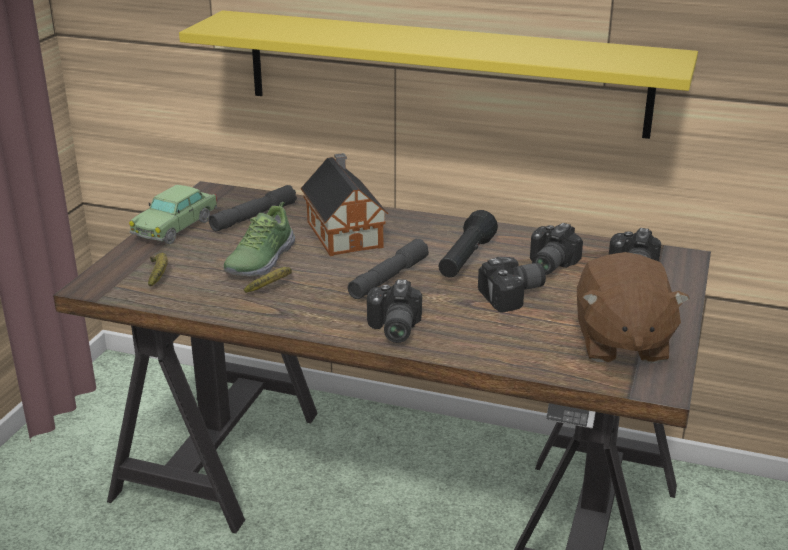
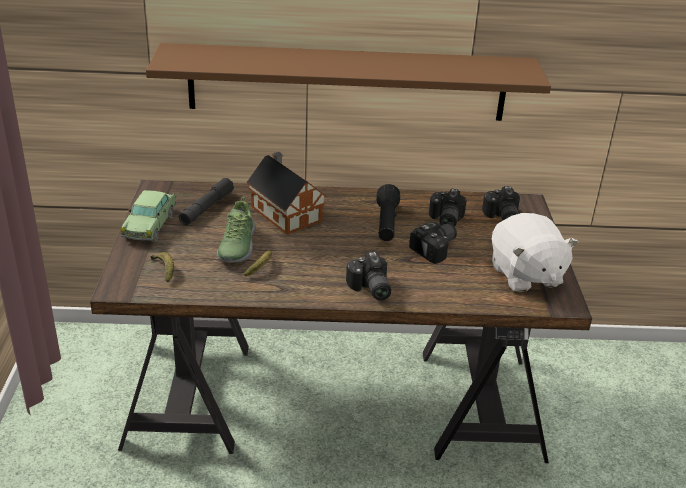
camera: 20 degrees left, 5 degrees up
yellow shelf [179,11,698,139] -> brown shelf [146,43,551,121]
grey flashlight [348,239,429,299] -> none
brown plush toy [577,252,690,363] -> white plush toy [492,213,578,293]

